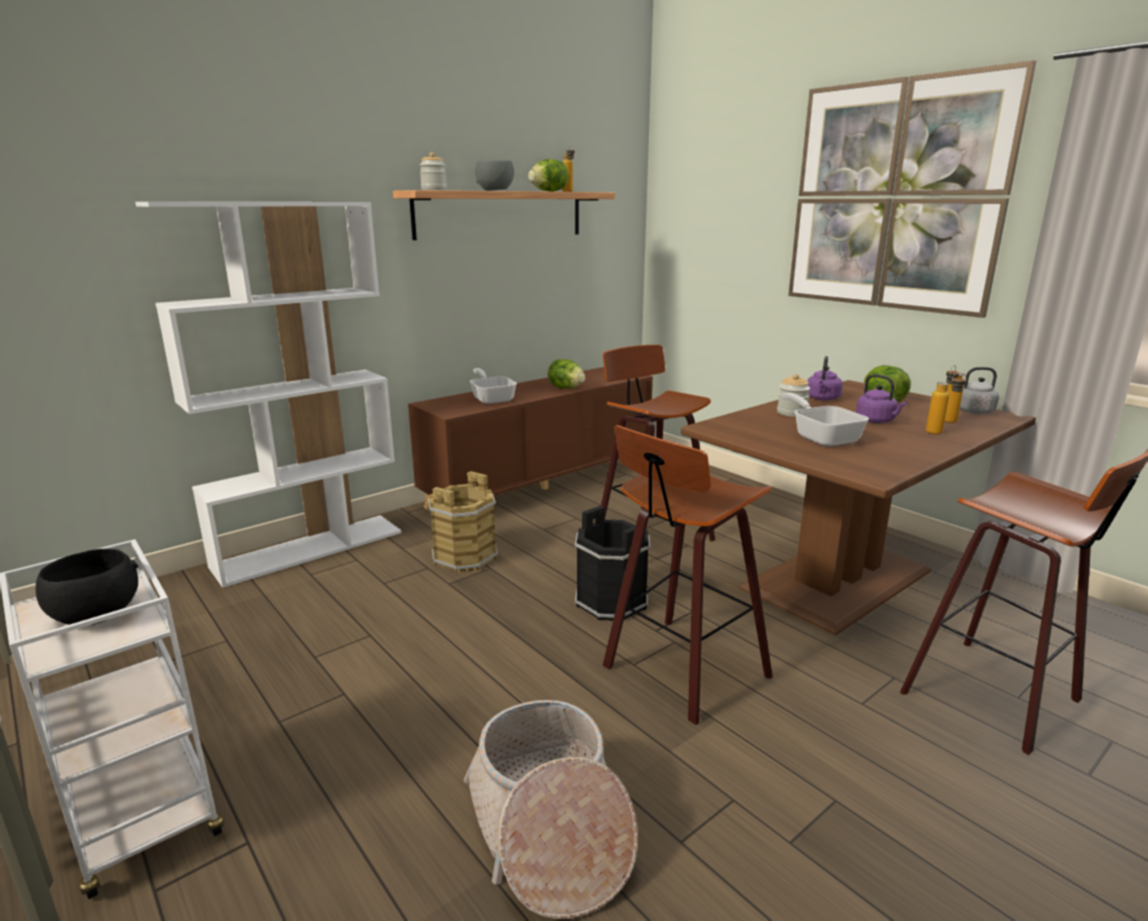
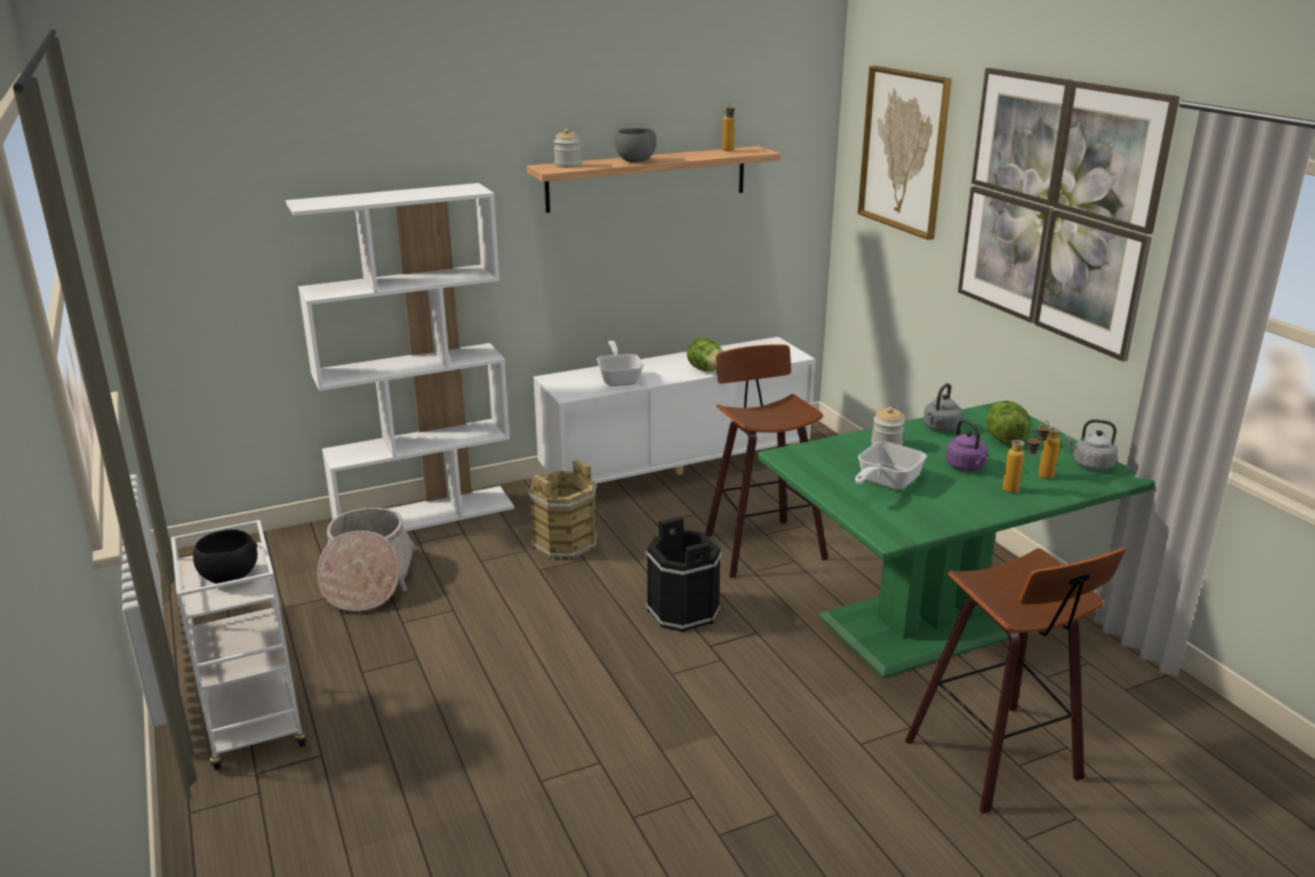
camera: 15 degrees right, 5 degrees up
brown cabinet [408,367,653,509] -> white cabinet [533,337,815,484]
basket [464,700,638,919] -> basket moved to [317,508,417,612]
lettuce [528,159,569,192] -> none
stool [603,425,773,725] -> none
brown dining table [681,380,1036,635] -> green dining table [758,401,1155,678]
frying pan [781,393,869,447] -> frying pan turned 135 degrees counterclockwise [855,442,927,490]
purple kettle [807,356,843,401] -> grey kettle [924,383,963,432]
none -> picture [858,66,952,240]

